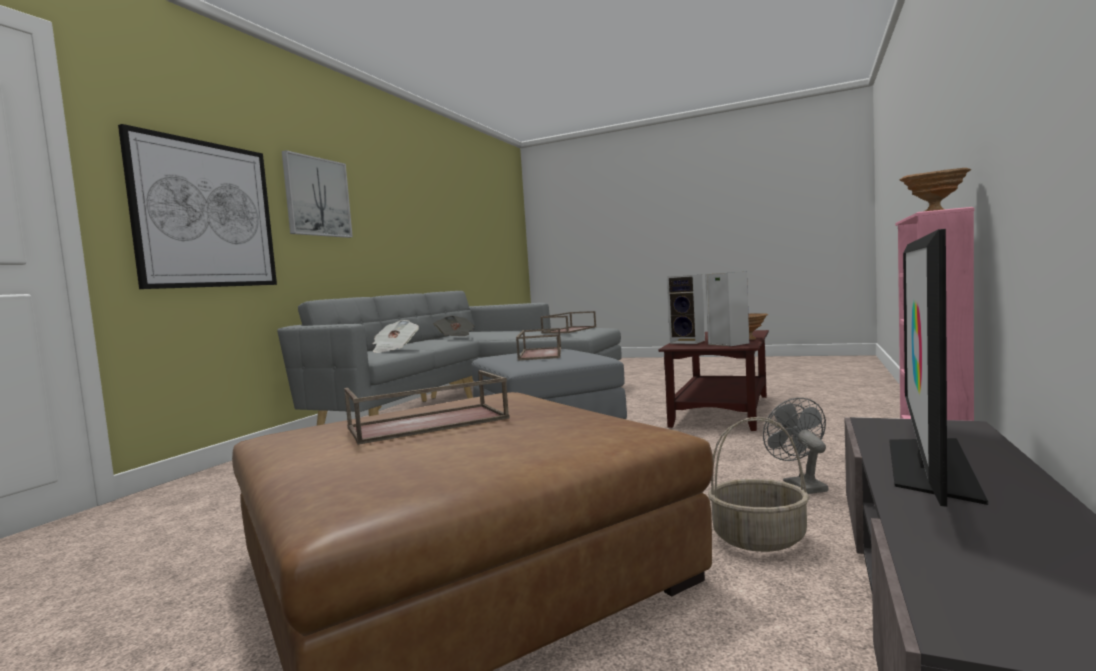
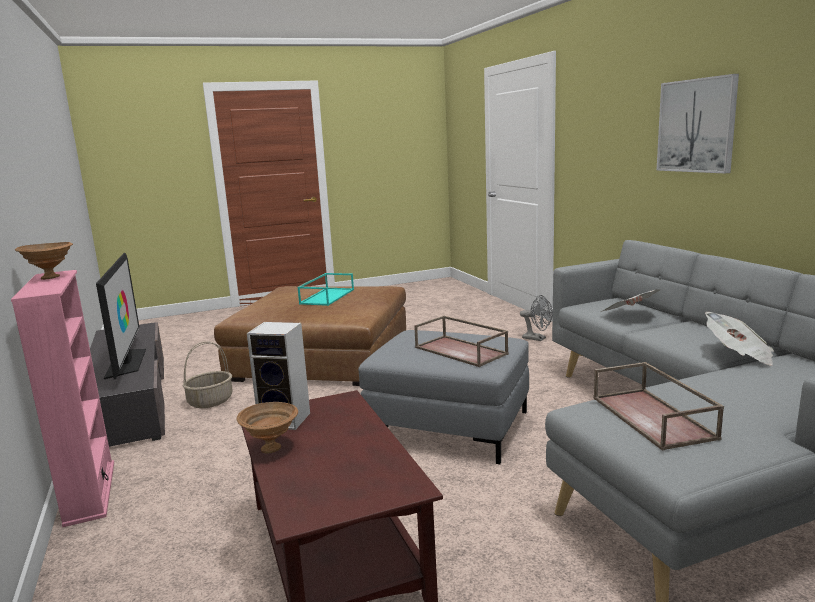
camera: 135 degrees right, 10 degrees up
picture [118,124,277,289] -> none
brown tray [344,370,510,445] -> turquoise tray [297,273,354,306]
speaker [667,275,705,344] -> none
grey fan [763,398,829,494] -> grey fan moved to [520,295,553,341]

